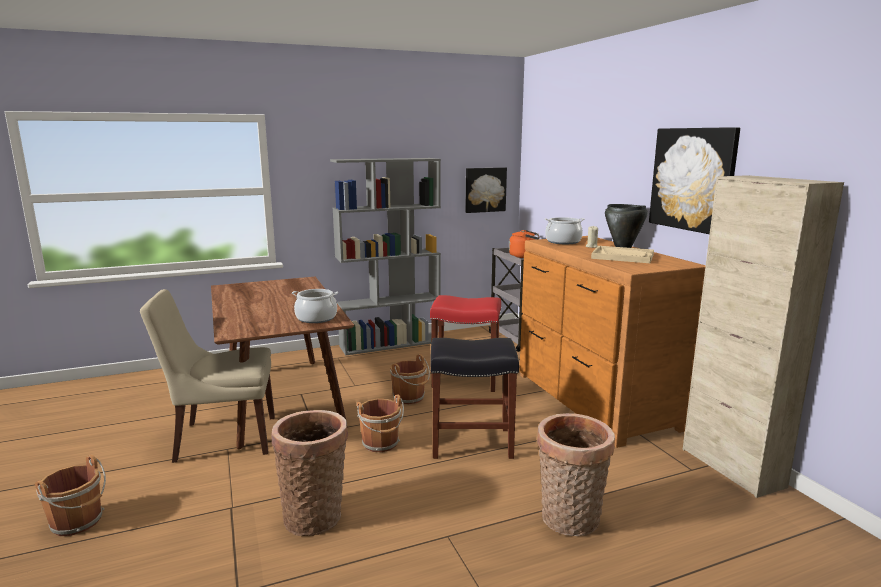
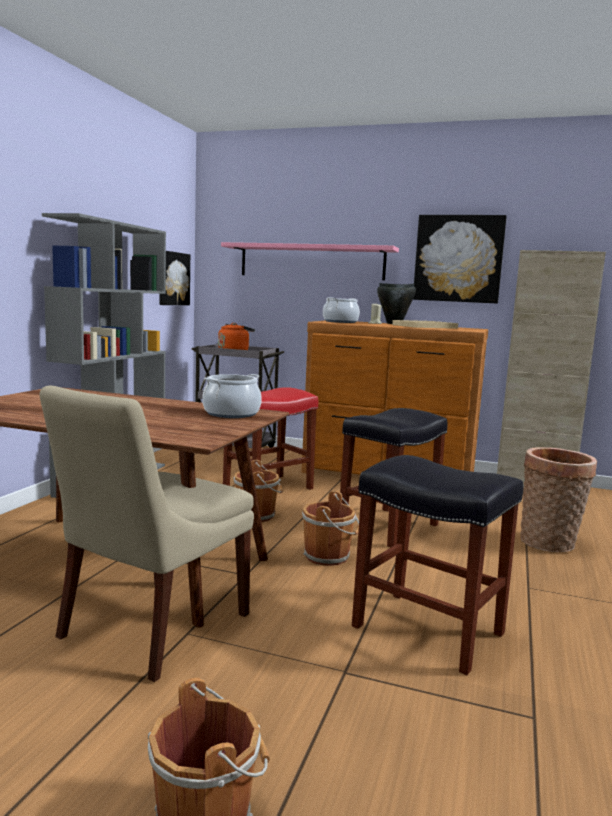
camera: 50 degrees left, 5 degrees down
basket [271,410,348,536] -> black stool [352,455,523,675]
none -> pink shelf [221,242,399,280]

